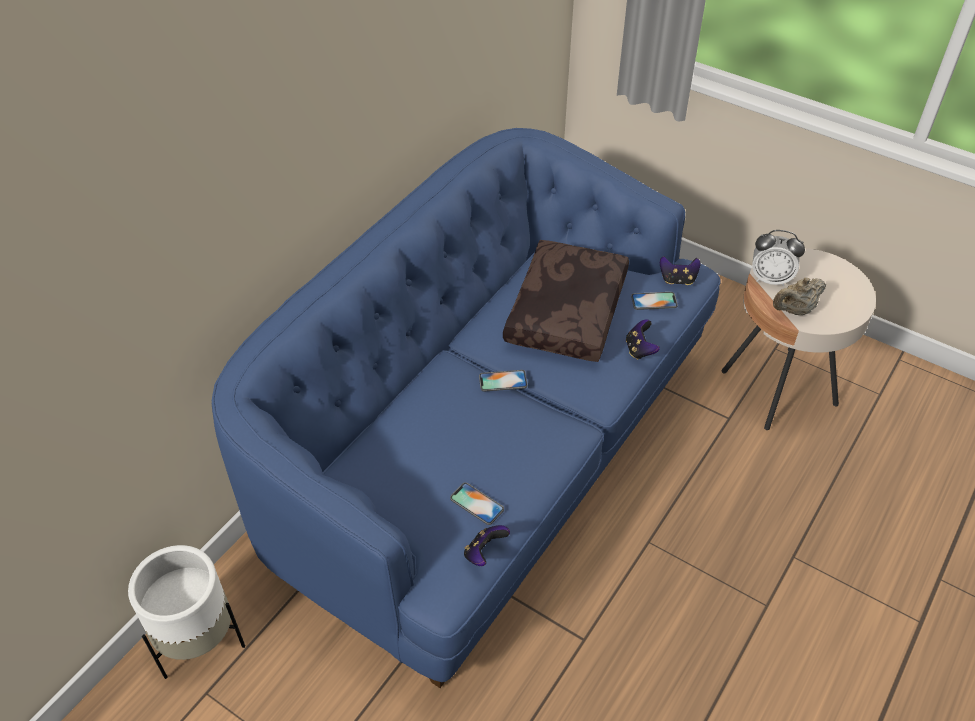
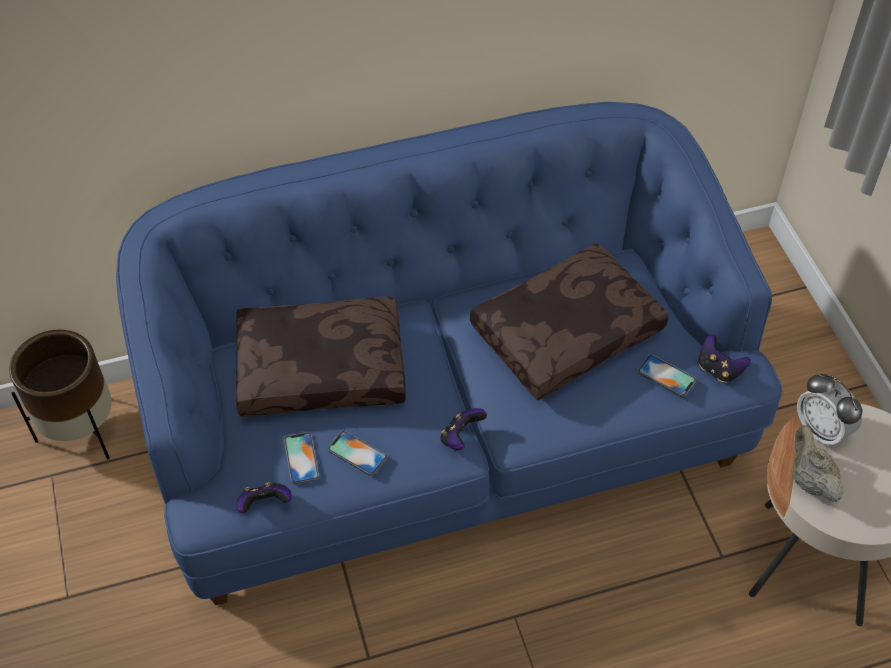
camera: 40 degrees right, 5 degrees up
white planter [128,545,245,679] -> brown planter [9,329,112,459]
phone [479,370,527,392] -> phone moved to [328,431,387,475]
game controller [626,319,660,360] -> game controller moved to [441,408,487,450]
beige teapot [773,278,826,315] -> beige teapot turned 60 degrees clockwise [793,425,843,502]
none -> brown pillow [236,296,406,417]

